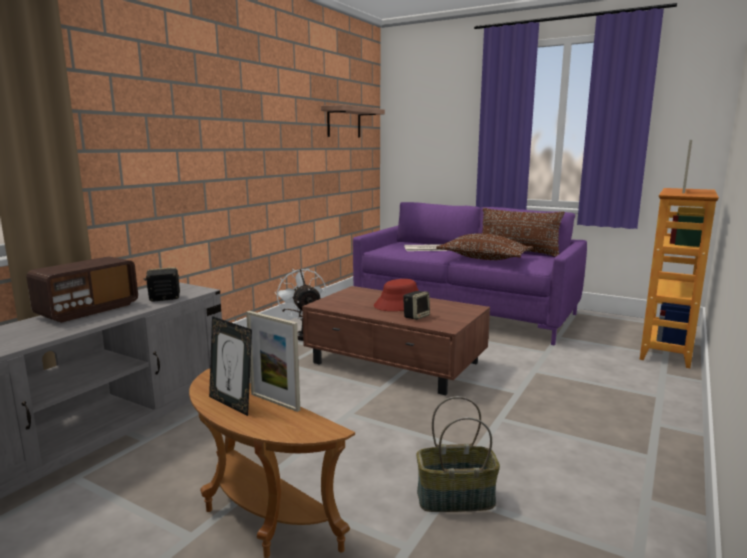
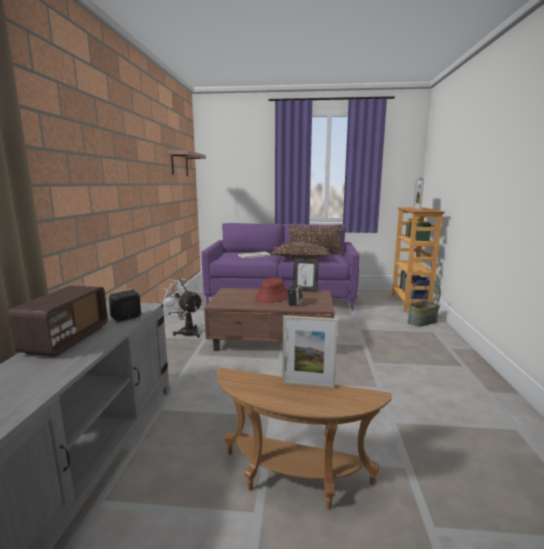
camera: 25 degrees left, 0 degrees up
picture frame [209,316,252,416] -> picture frame moved to [293,257,319,292]
basket [416,396,500,512] -> basket moved to [408,281,440,327]

